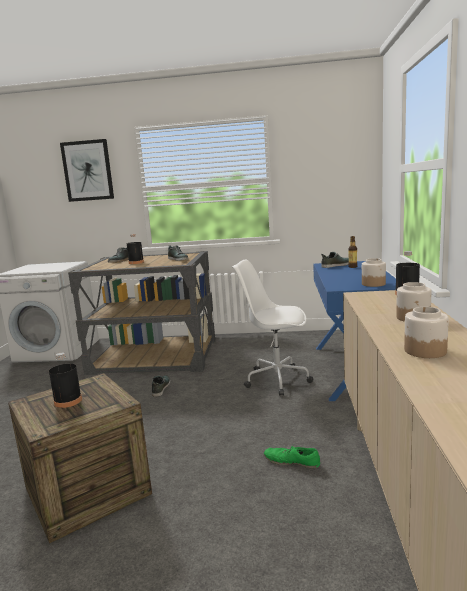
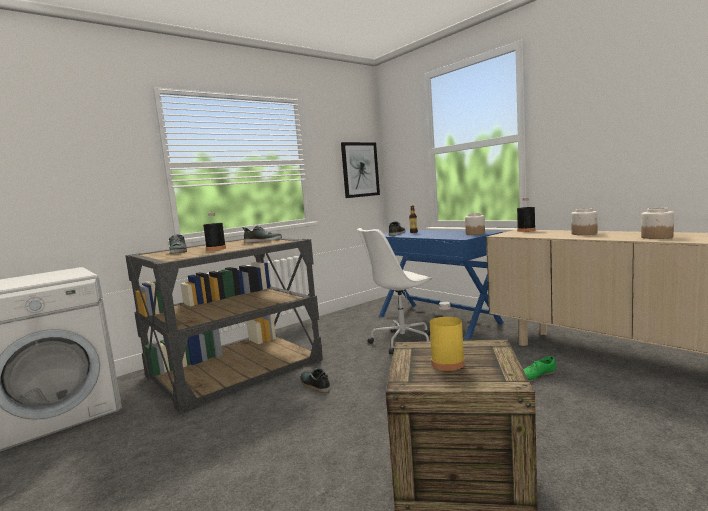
camera: 45 degrees left, 5 degrees down
black bottle [49,353,82,408] -> yellow bottle [430,302,465,371]
picture [60,139,114,202] -> picture moved to [341,142,380,198]

